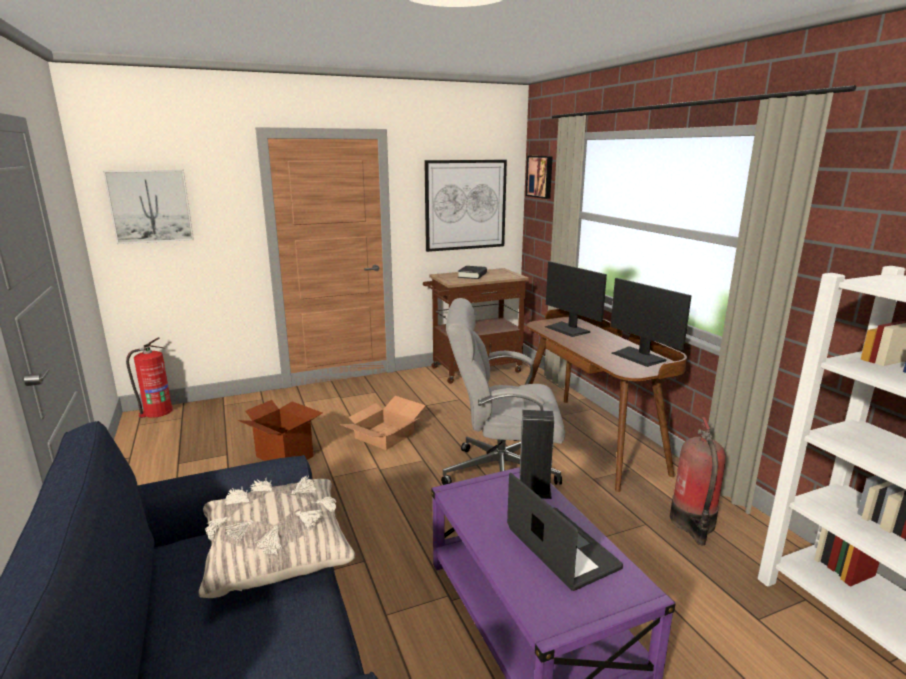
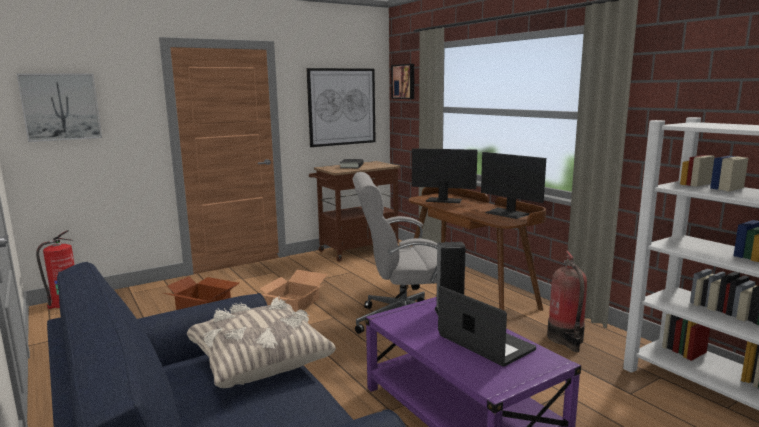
camera: 10 degrees left, 5 degrees down
monitor [545,261,607,337] -> monitor turned 150 degrees clockwise [412,148,478,203]

